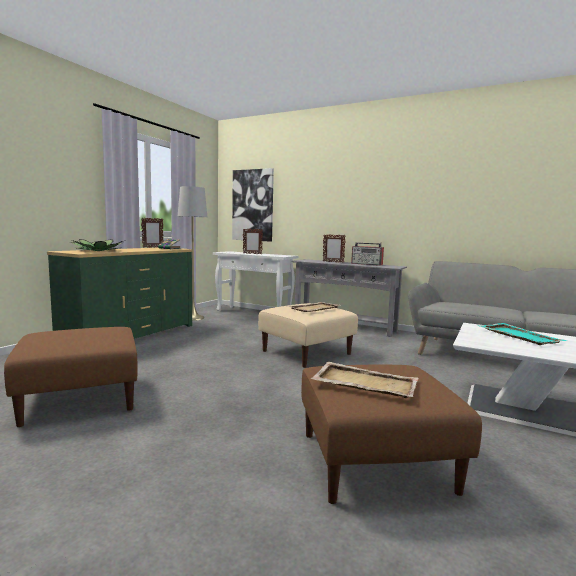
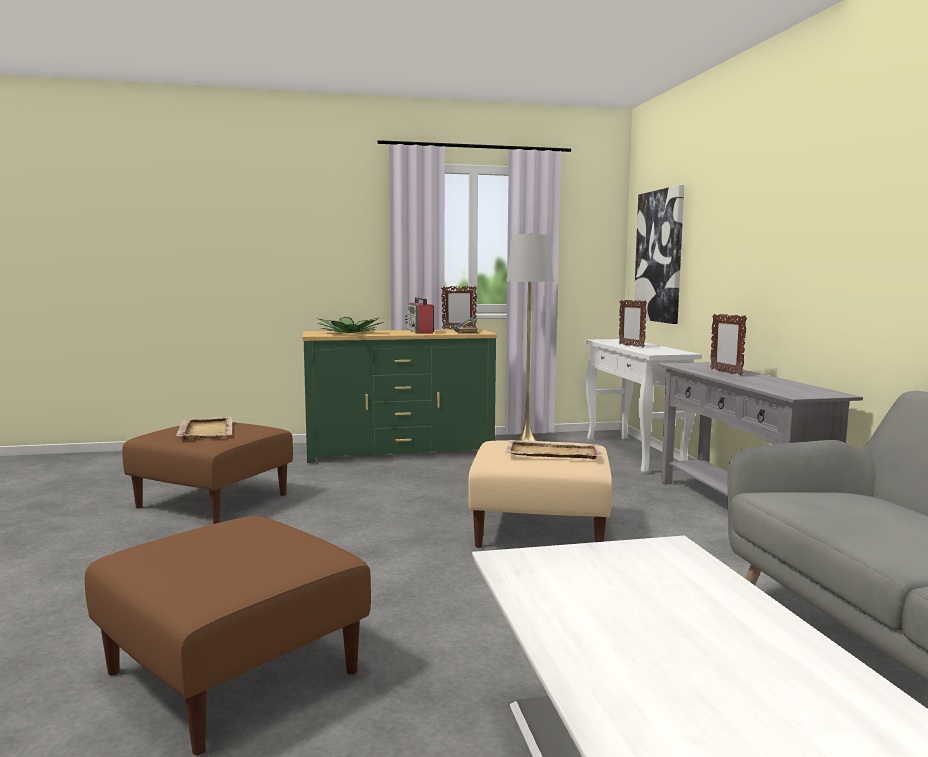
camera: 50 degrees right, 0 degrees up
beige tray [311,362,419,398] -> beige tray moved to [176,417,232,440]
radio [351,243,384,266] -> radio moved to [405,297,434,334]
turquoise tray [477,323,568,345] -> none

